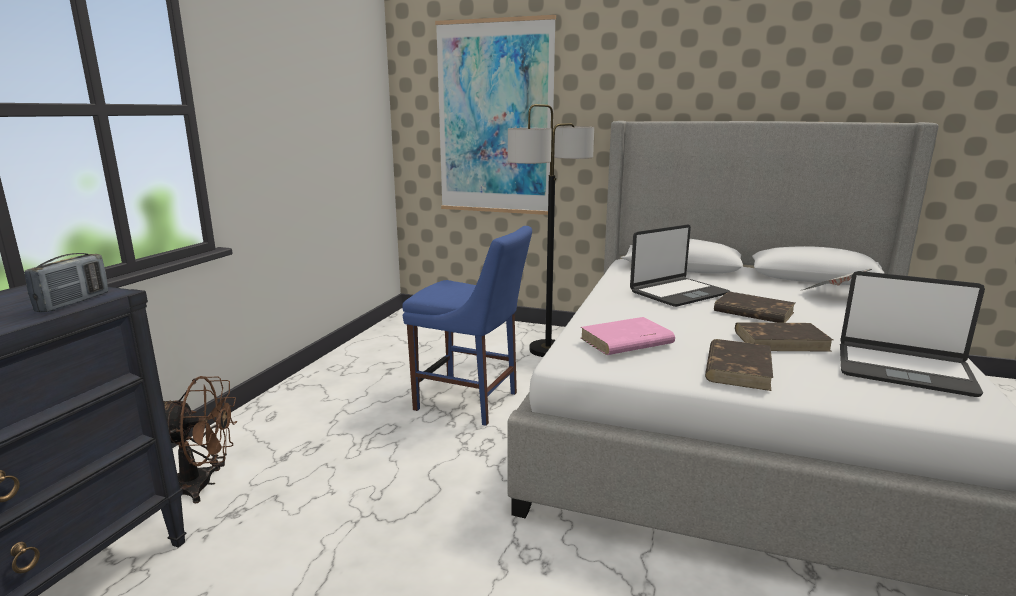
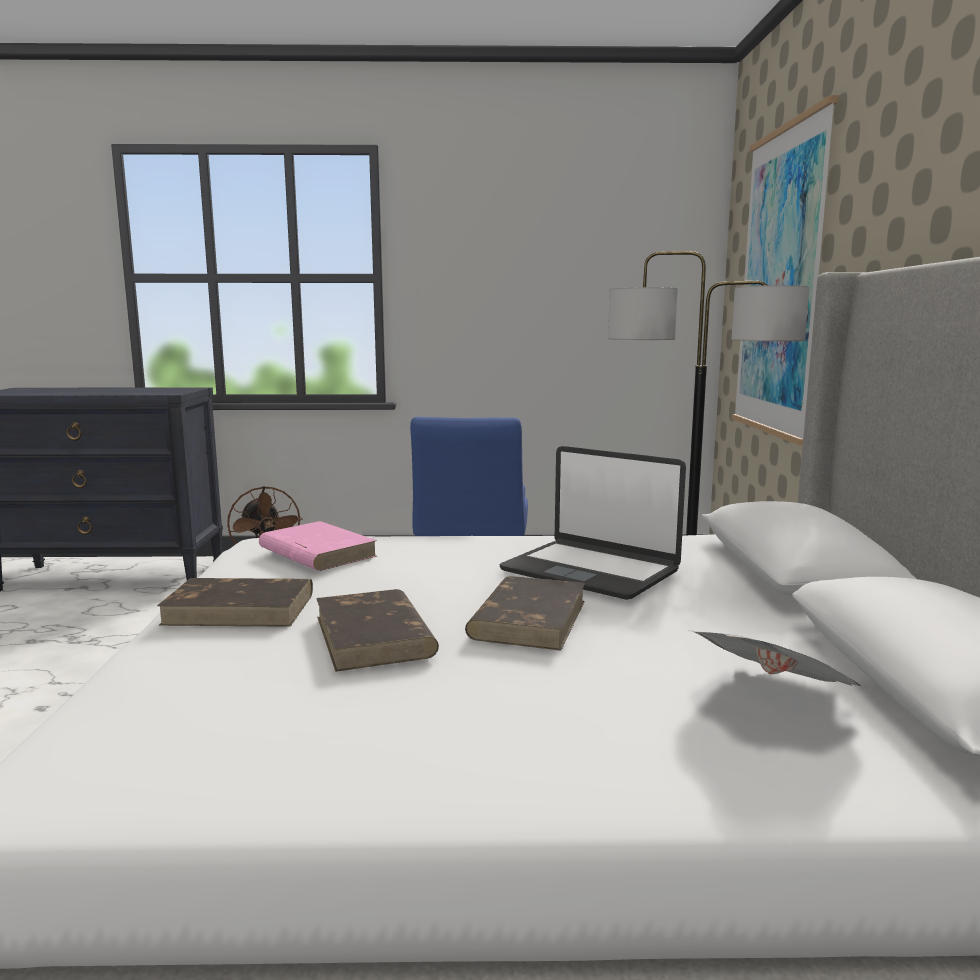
camera: 70 degrees right, 5 degrees down
radio [24,253,108,312] -> none
laptop [840,271,985,397] -> none

